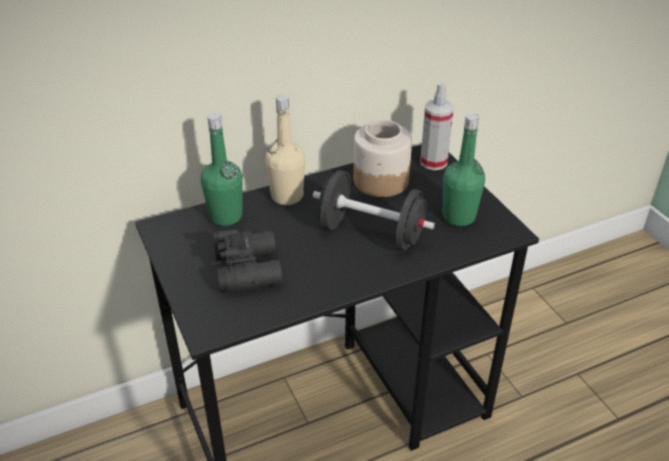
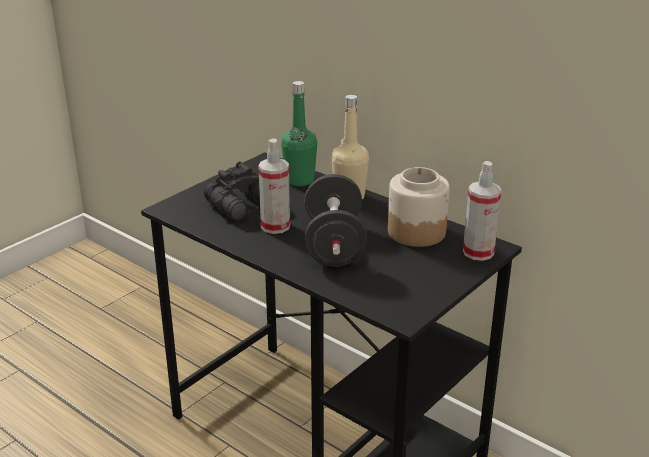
camera: 65 degrees right, 10 degrees down
green bottle [442,113,485,226] -> none
none -> spray bottle [258,138,290,234]

